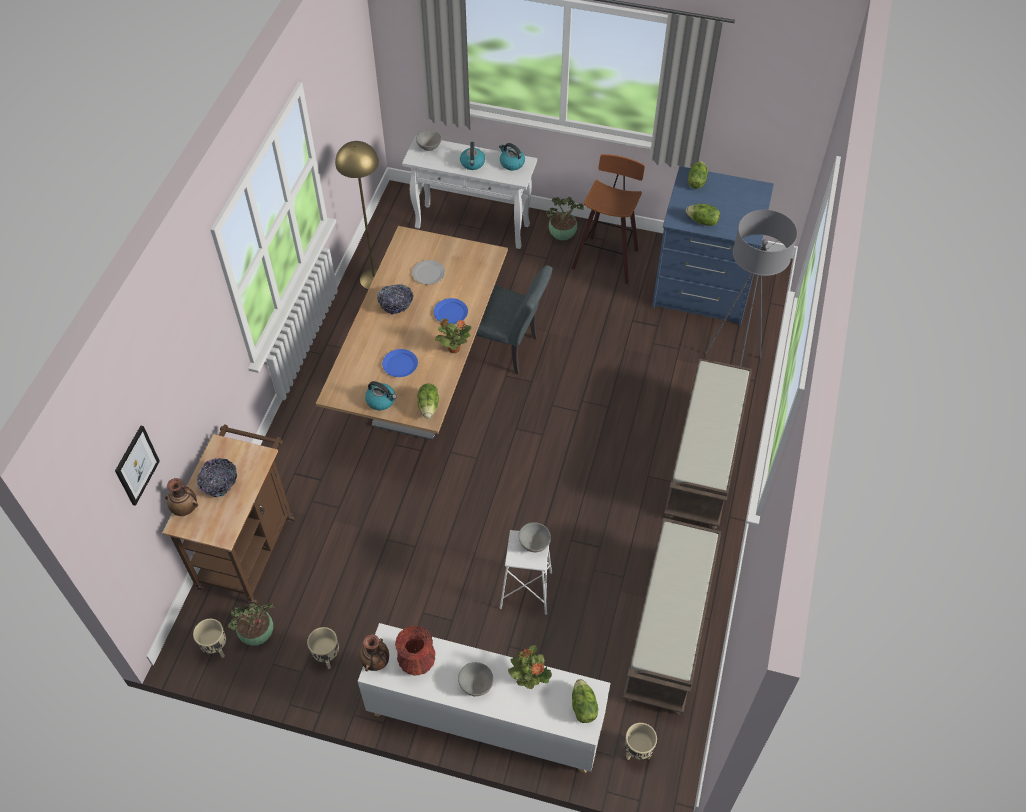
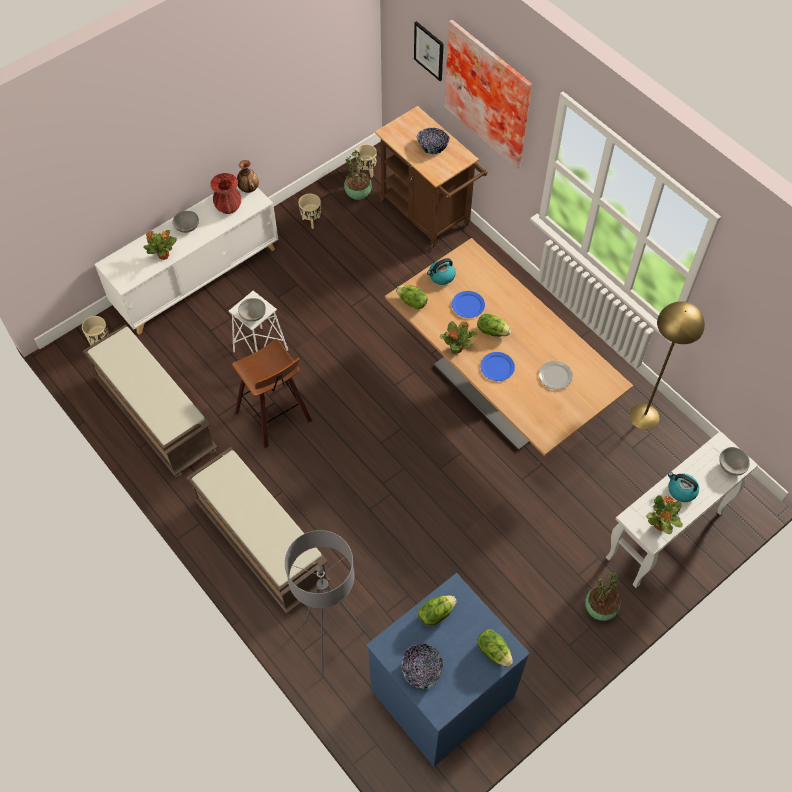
camera: 125 degrees right, 5 degrees up
vase [165,478,198,516] -> none
bowl [377,284,414,315] -> bowl moved to [401,644,444,689]
grey chair [476,265,553,374] -> none
kettle [499,143,525,170] -> potted plant [646,495,683,534]
stool [572,154,645,284] -> stool moved to [232,339,312,448]
lettuce [572,679,598,723] -> lettuce moved to [477,313,511,337]
none -> picture [444,20,532,169]

